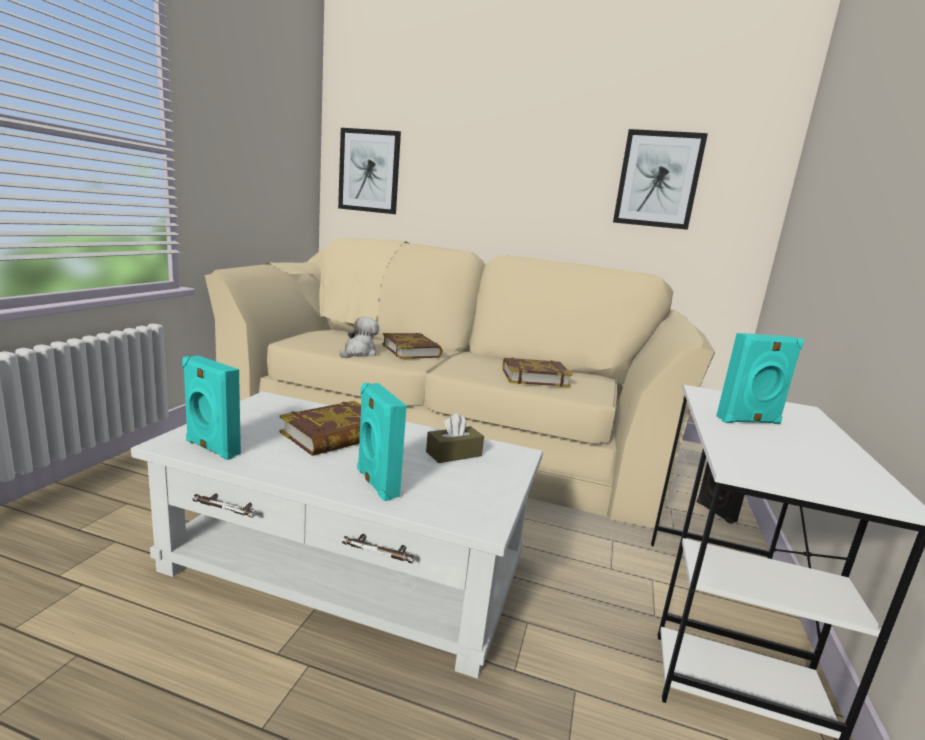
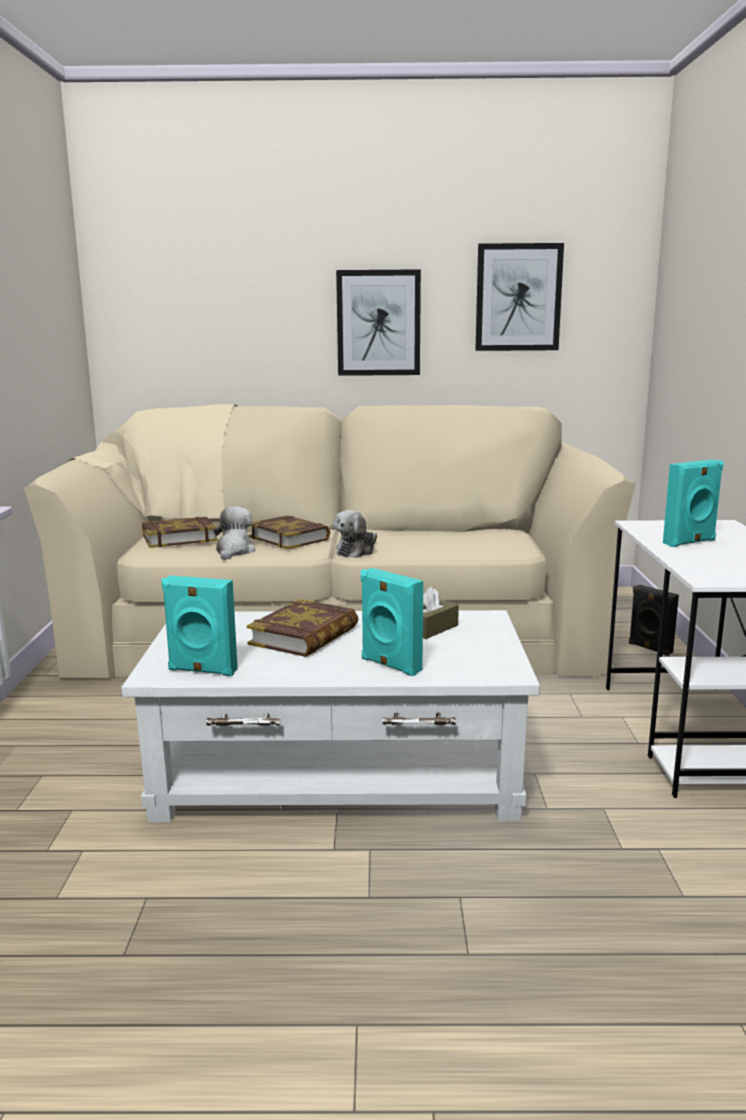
camera: 15 degrees left, 0 degrees up
picture [338,128,401,214] -> picture moved to [336,269,421,376]
book [502,357,573,387] -> book moved to [142,517,218,548]
none -> plush toy [334,510,377,558]

